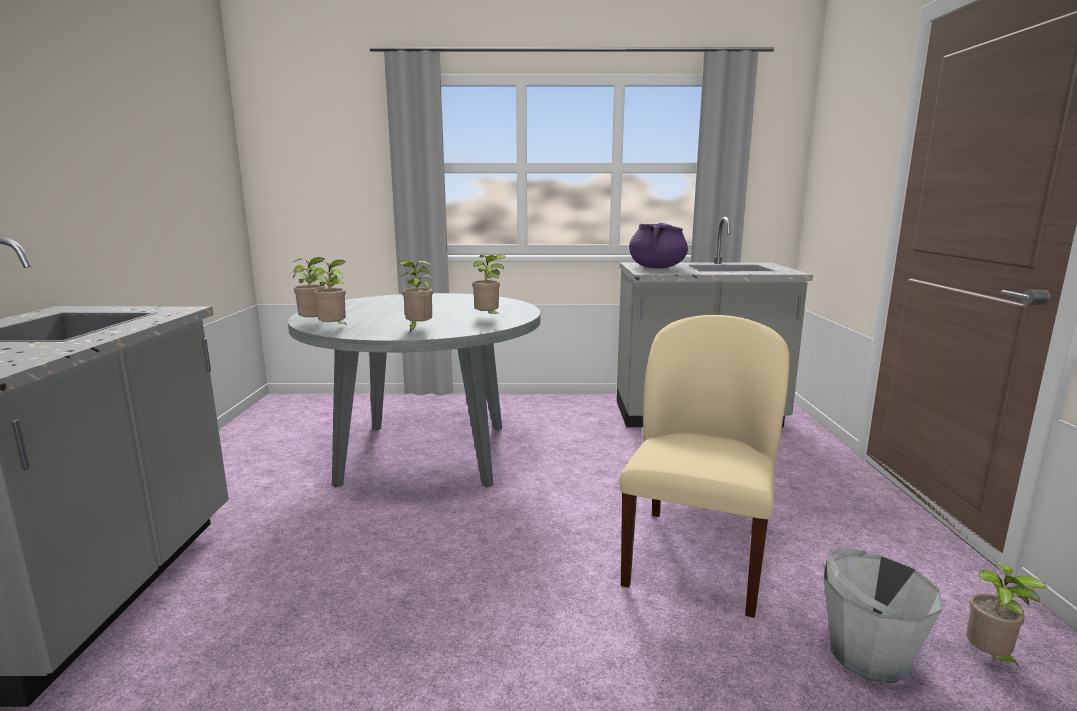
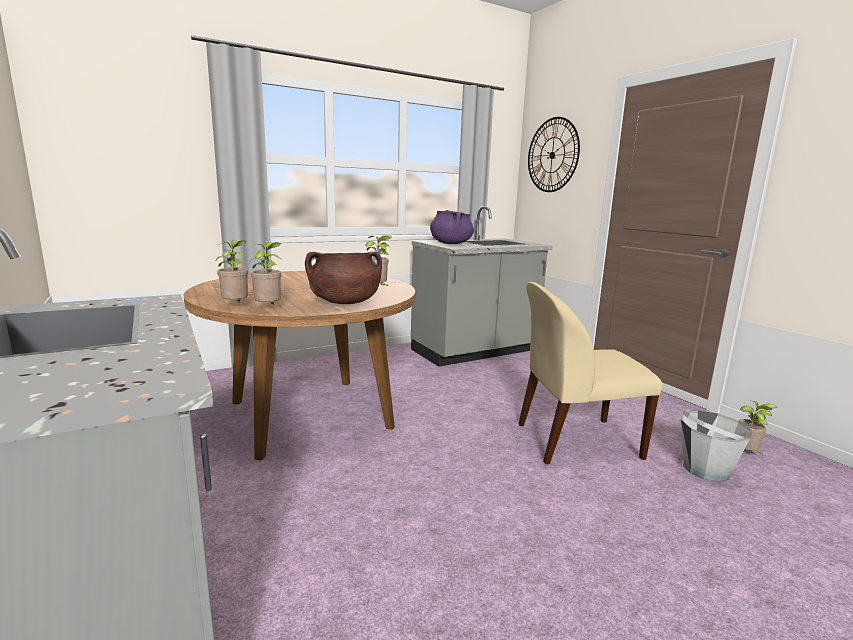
camera: 30 degrees left, 0 degrees up
grey dining table [288,293,540,488] -> brown dining table [184,271,415,461]
potted plant [398,260,433,333] -> brown cooking pot [305,252,382,304]
beige chair [619,315,790,618] -> beige chair turned 90 degrees counterclockwise [518,282,663,464]
none -> wall clock [528,117,580,192]

